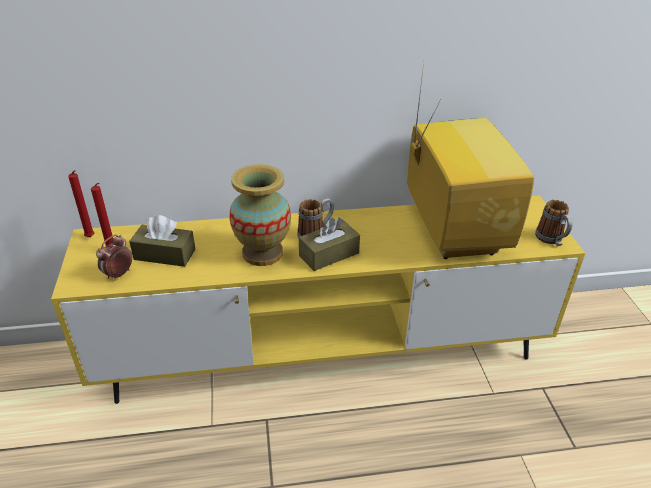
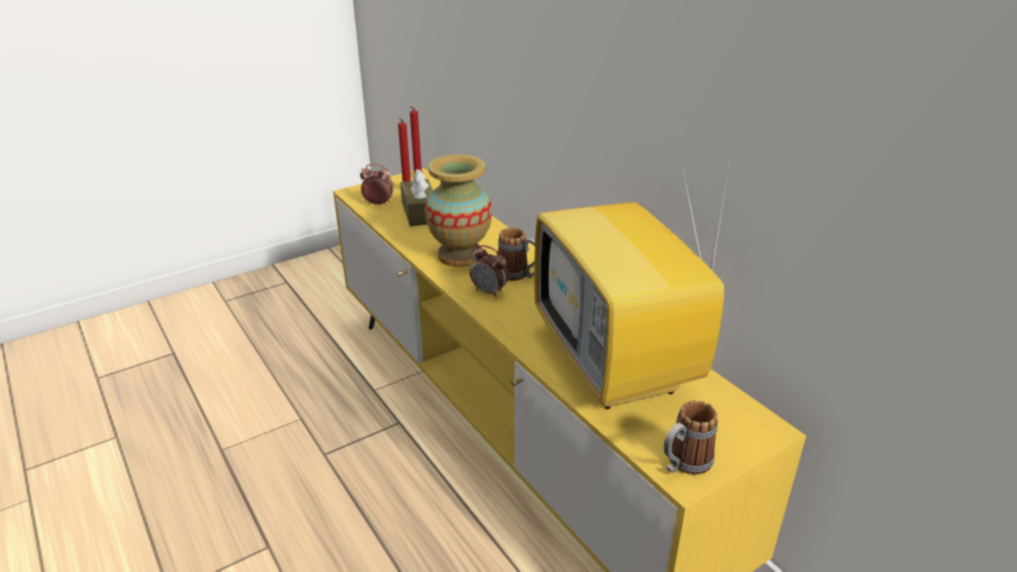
camera: 65 degrees right, 5 degrees down
brown tissue box [299,217,360,271] -> alarm clock [470,245,508,298]
television [407,63,534,259] -> television turned 105 degrees clockwise [534,146,731,409]

